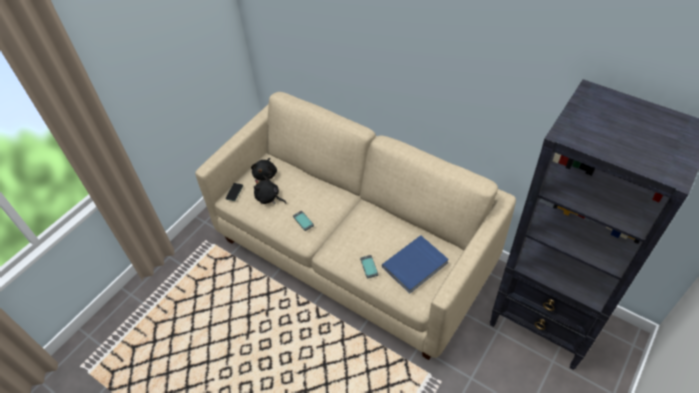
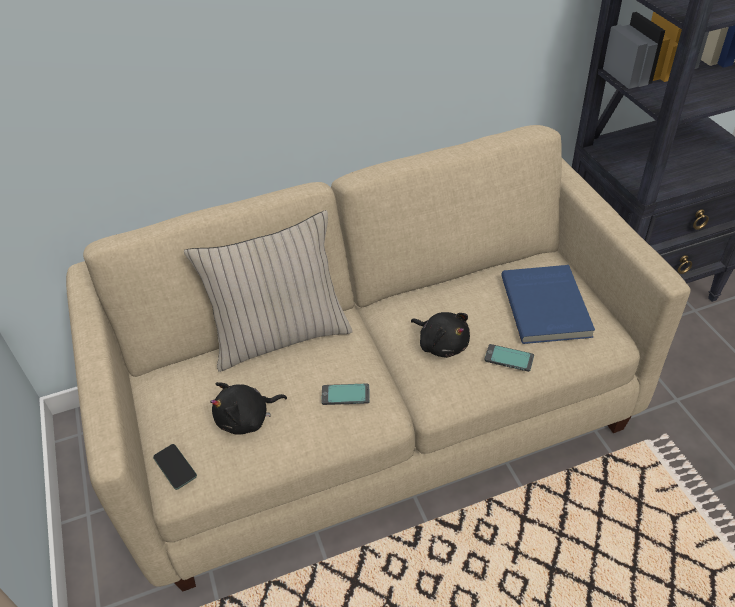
camera: 55 degrees left, 5 degrees down
black plush toy [251,158,277,181] -> black plush toy moved to [411,312,470,358]
none -> beige pillow [184,210,353,372]

